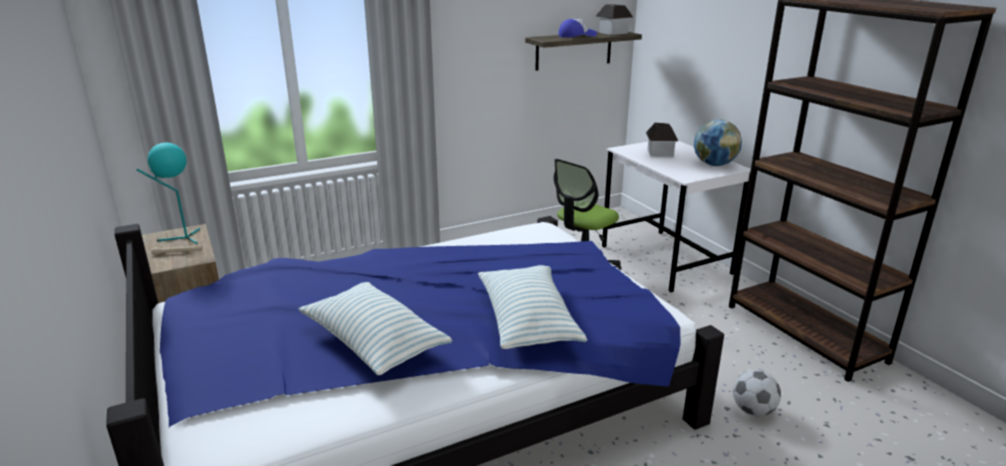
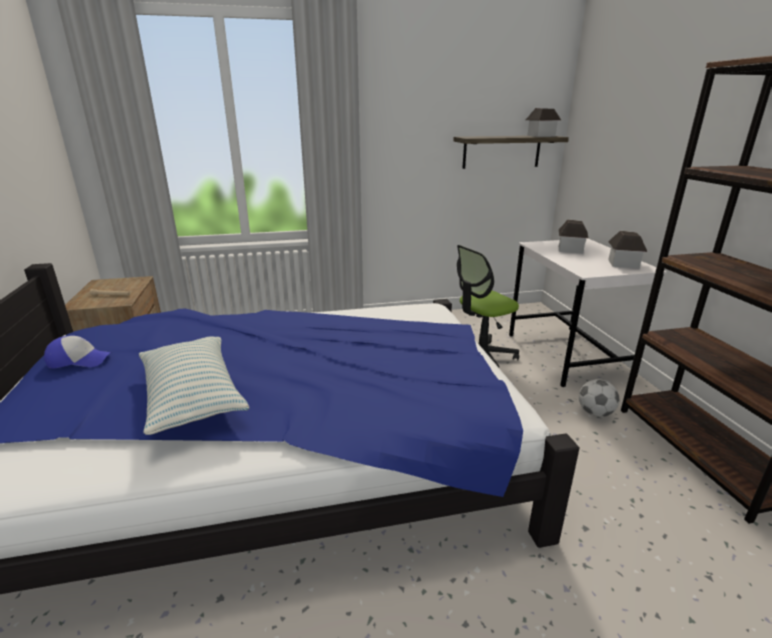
camera: 15 degrees right, 0 degrees up
turquoise table lamp [137,143,200,244] -> none
pillow [478,265,587,349] -> none
cap [558,19,597,38] -> cap moved to [44,336,112,368]
globe [694,119,742,166] -> toy house [608,231,647,268]
football [733,370,781,416] -> football moved to [579,379,619,417]

